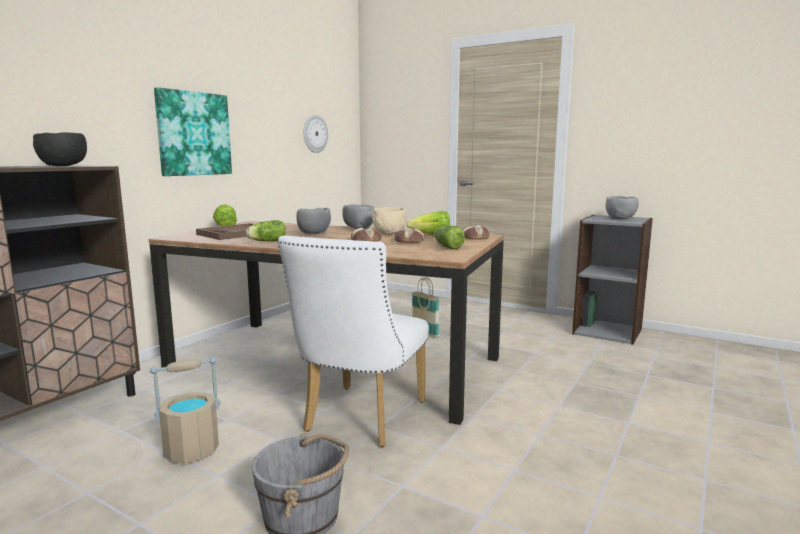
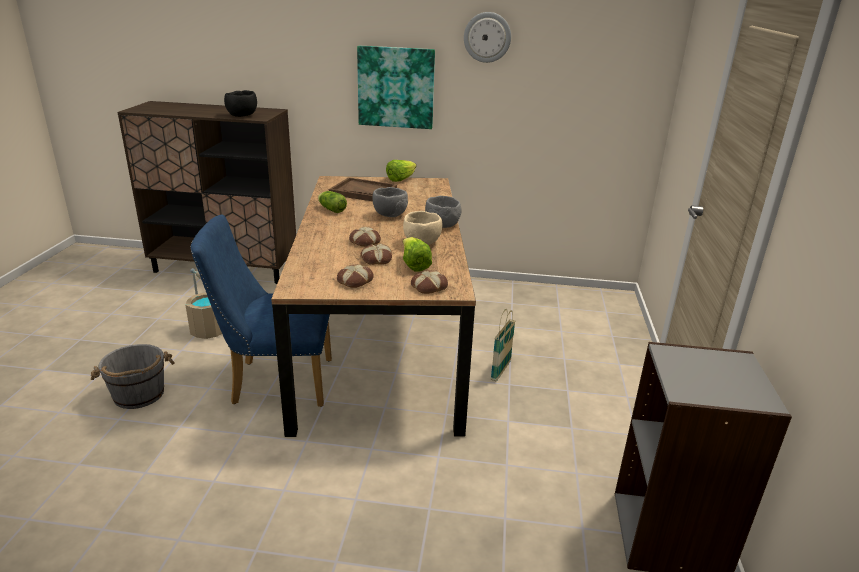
camera: 65 degrees right, 15 degrees up
white chair [278,236,429,447] -> blue chair [190,214,332,407]
wall clock [304,115,328,153] -> wall clock moved to [464,12,511,63]
lettuce [434,225,465,249] -> bread [337,264,374,288]
grey bowl [605,196,639,219] -> none

